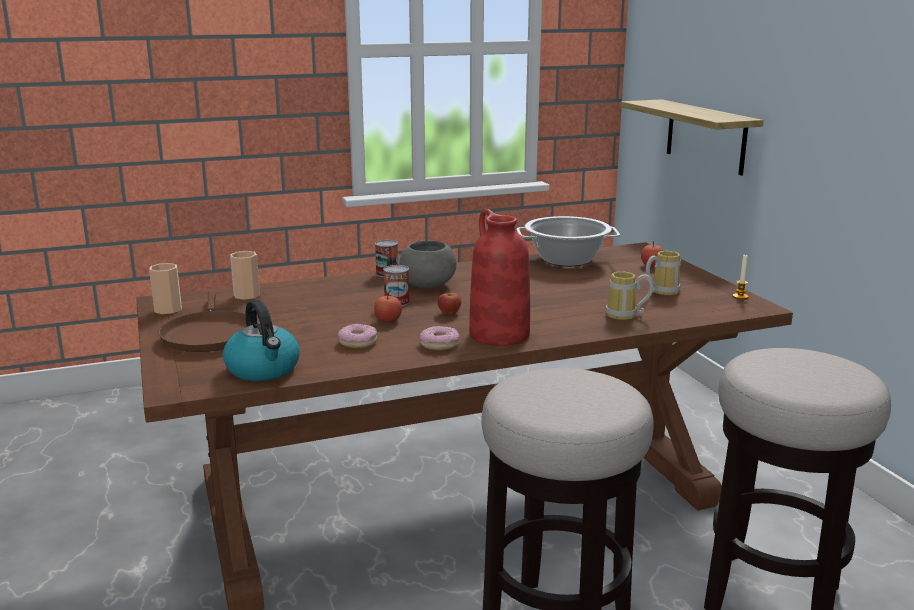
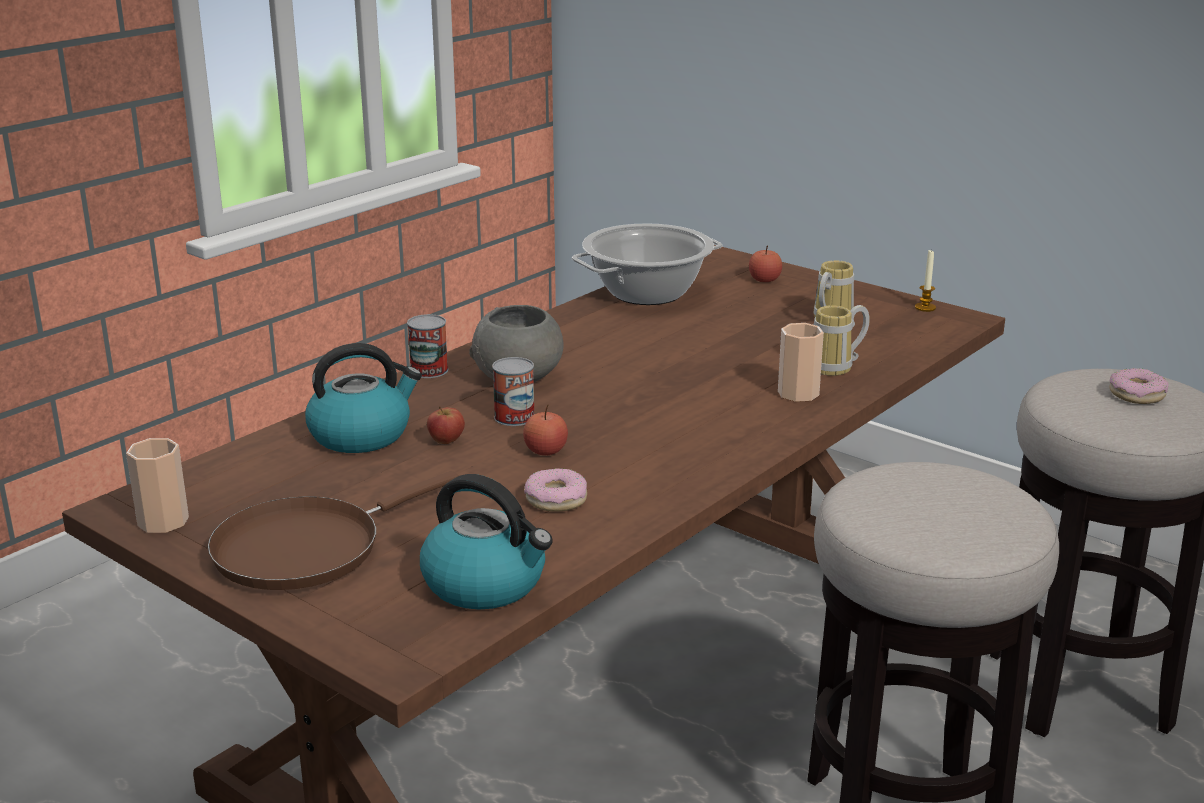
camera: 30 degrees left, 5 degrees up
brown frying pan [159,291,247,352] -> brown frying pan turned 90 degrees clockwise [208,471,459,590]
cup [230,251,260,300] -> cup moved to [778,323,824,402]
donut [420,326,459,350] -> donut moved to [1109,368,1169,404]
apple [438,290,461,314] -> apple moved to [427,406,465,444]
red vase [469,209,530,346] -> none
shelf [620,99,764,176] -> none
none -> kettle [305,343,422,453]

